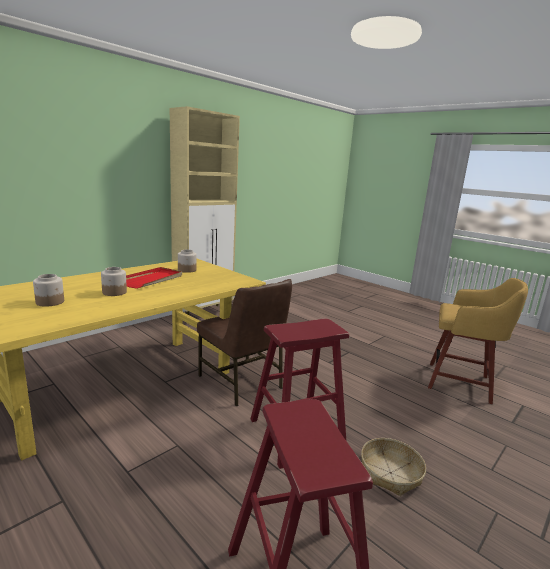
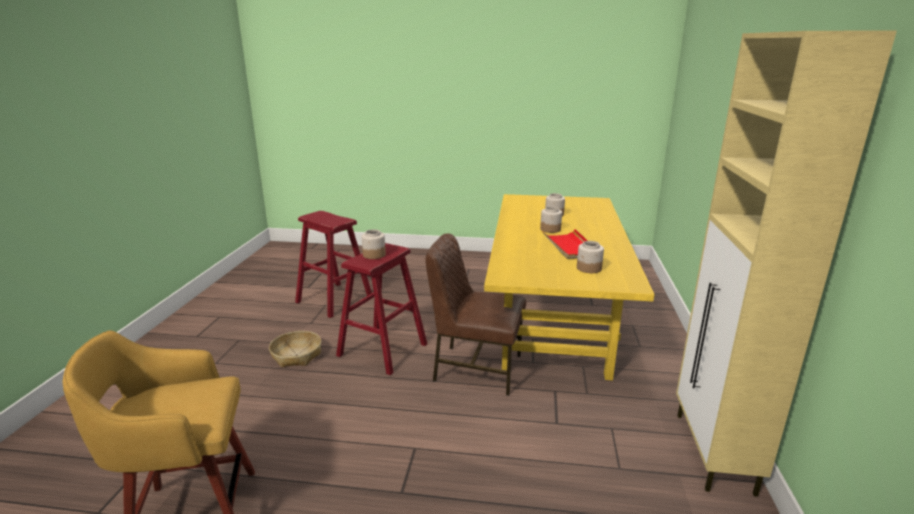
camera: 145 degrees right, 5 degrees up
none -> jar [362,229,386,259]

